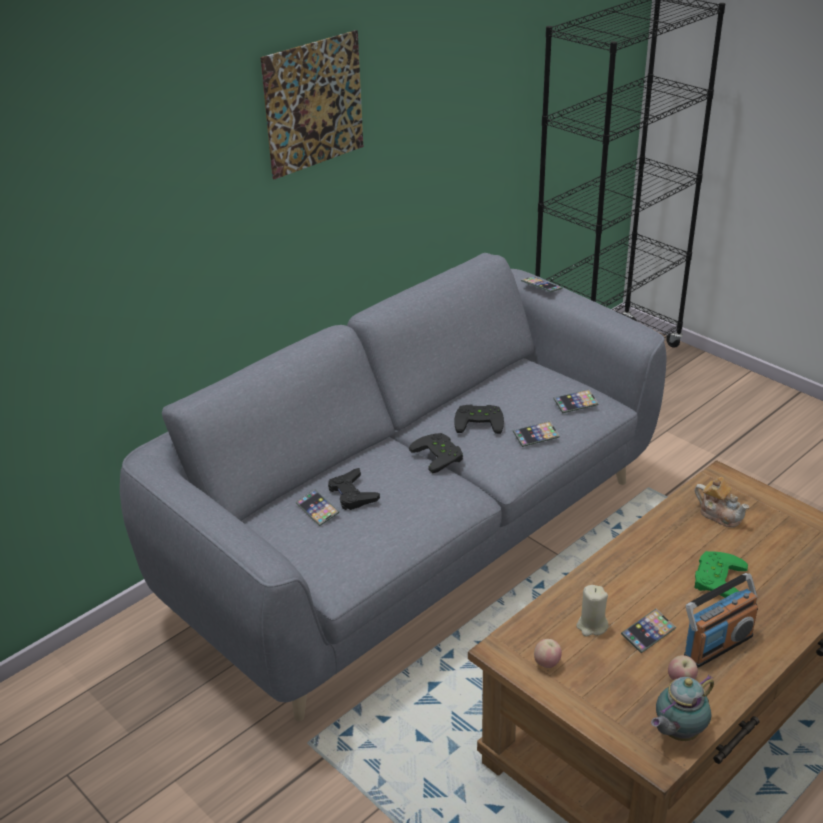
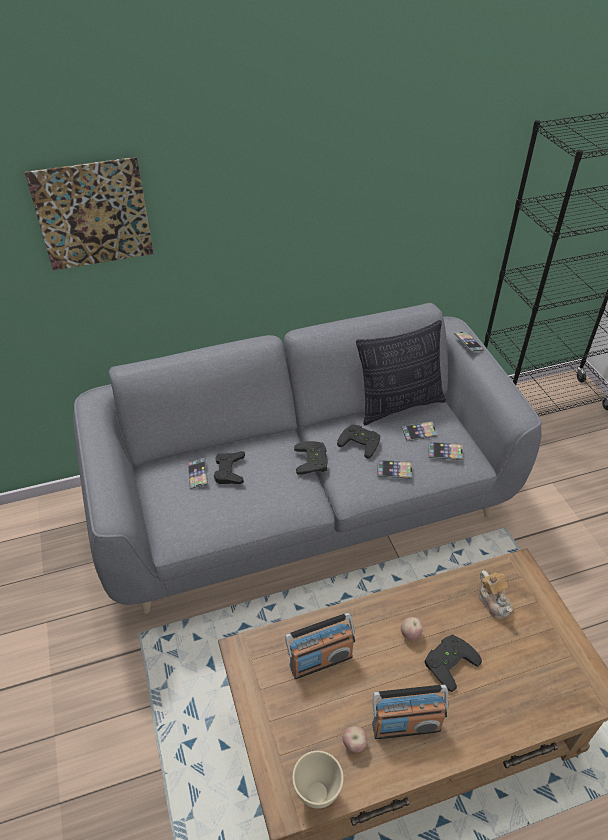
camera: 25 degrees right, 10 degrees up
picture [260,30,363,179] -> picture moved to [25,157,154,271]
apple [534,639,562,668] -> apple moved to [401,617,423,640]
beige candle [576,585,608,636] -> radio [285,613,355,679]
phone [621,609,676,653] -> phone moved to [401,421,438,441]
teapot [651,675,714,741] -> beige bowl [292,751,344,809]
green game controller [694,551,748,598] -> black game controller [425,634,482,692]
none -> pillow [356,320,446,426]

